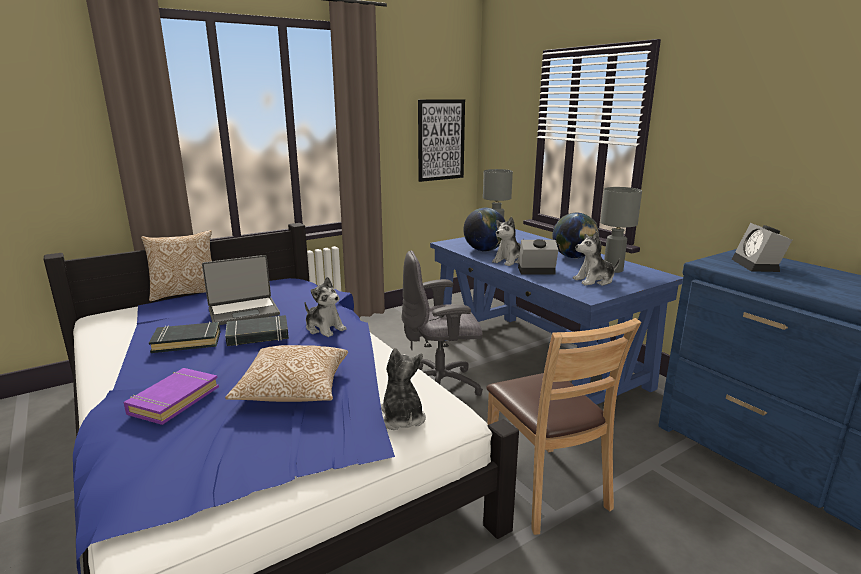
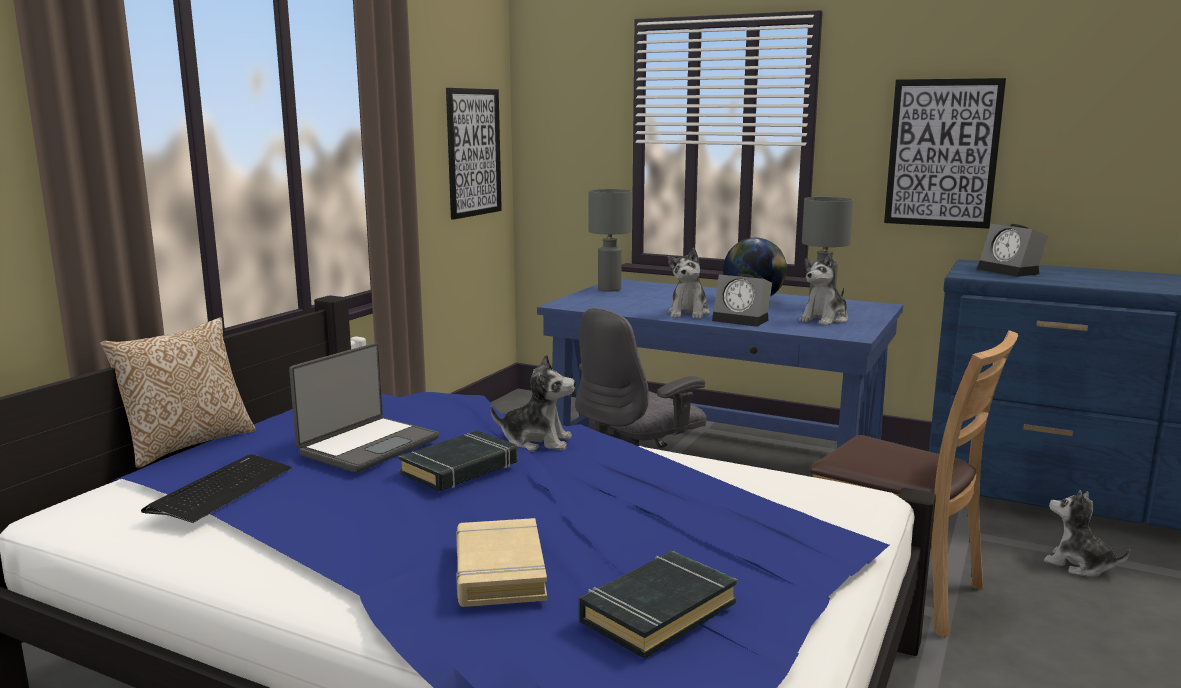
camera: 30 degrees left, 5 degrees down
purple book [124,368,219,425] -> beige book [456,518,547,607]
black book [149,322,221,353] -> black book moved to [579,551,738,659]
pillow [225,345,348,402] -> none
plush toy [381,348,426,430] -> plush toy moved to [1044,490,1131,577]
globe [463,208,505,251] -> none
alarm clock [518,239,558,275] -> alarm clock turned 120 degrees counterclockwise [712,274,772,327]
none -> keyboard [141,454,292,523]
none -> picture [884,78,1006,229]

